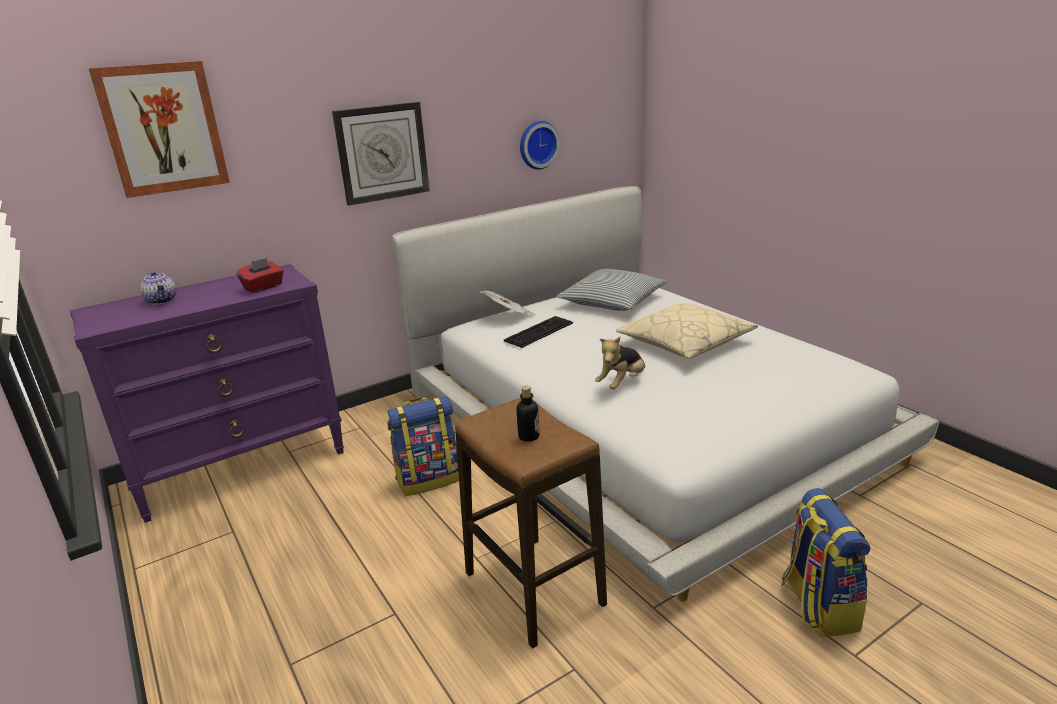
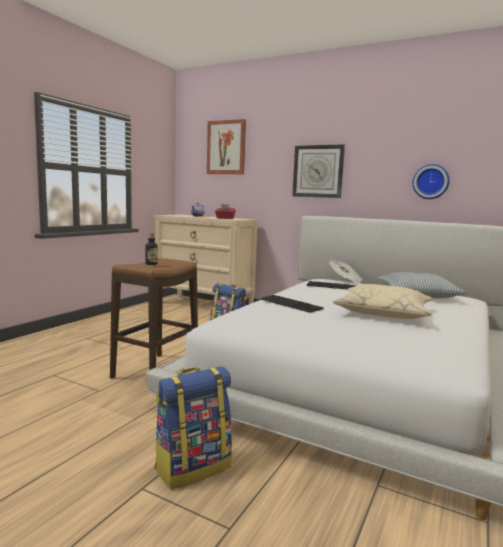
camera: 60 degrees right, 15 degrees down
purple dresser [70,264,344,523] -> beige dresser [154,215,258,304]
plush toy [595,337,645,389] -> keyboard [260,295,324,313]

